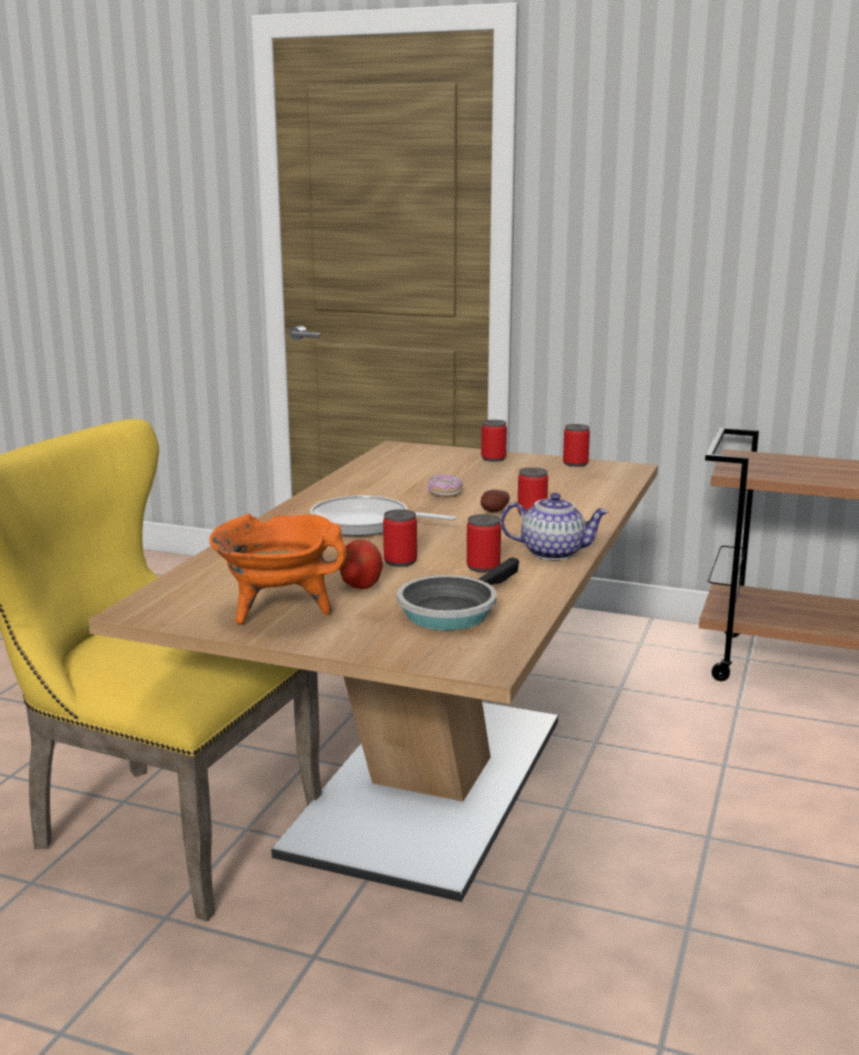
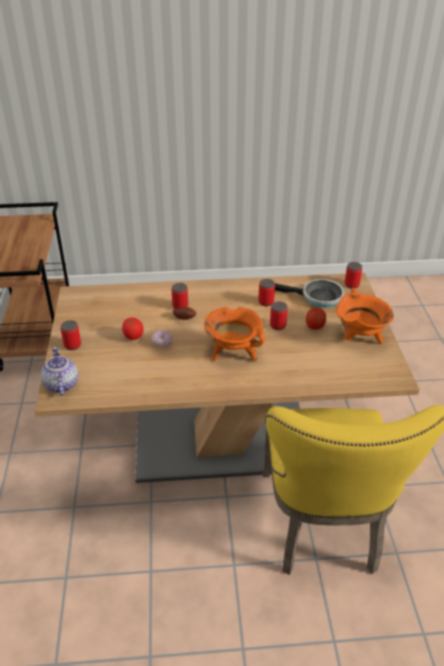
camera: 115 degrees left, 20 degrees up
frying pan [310,496,456,536] -> orange cooking pot [204,307,265,361]
teapot [501,493,609,560] -> teapot moved to [41,347,78,396]
can [563,424,590,467] -> can moved to [345,262,362,289]
none -> tomato [122,317,144,340]

